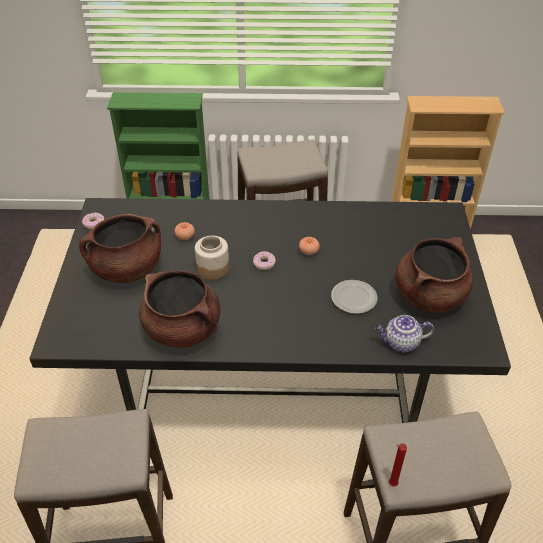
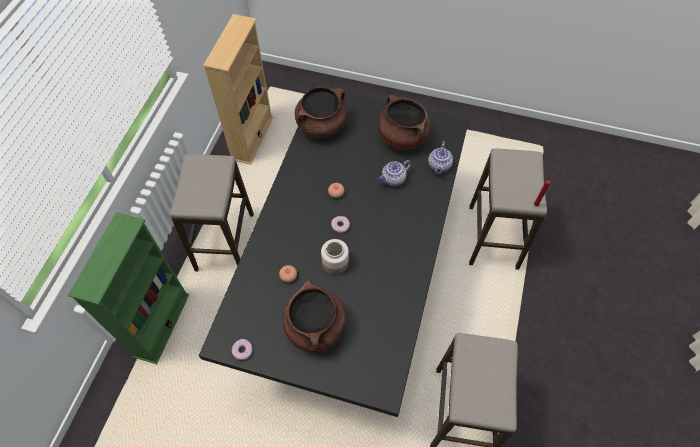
camera: 75 degrees left, 15 degrees up
brown cooking pot [139,270,221,348] -> brown cooking pot moved to [295,87,347,139]
plate [331,280,378,314] -> teapot [378,160,411,187]

